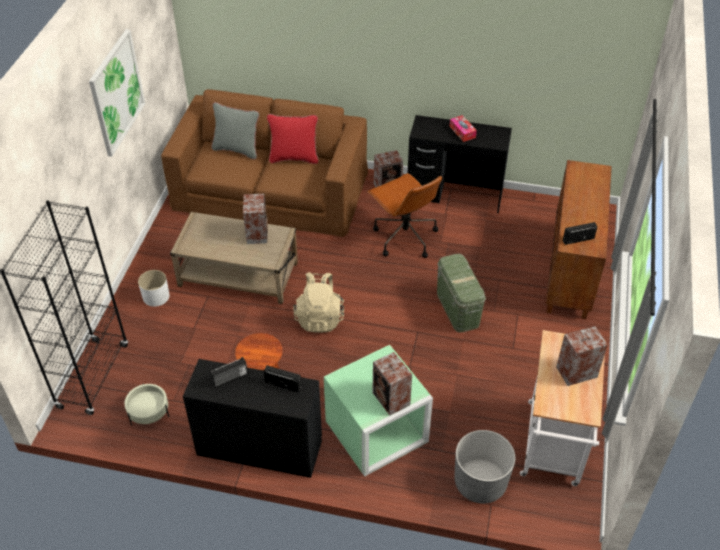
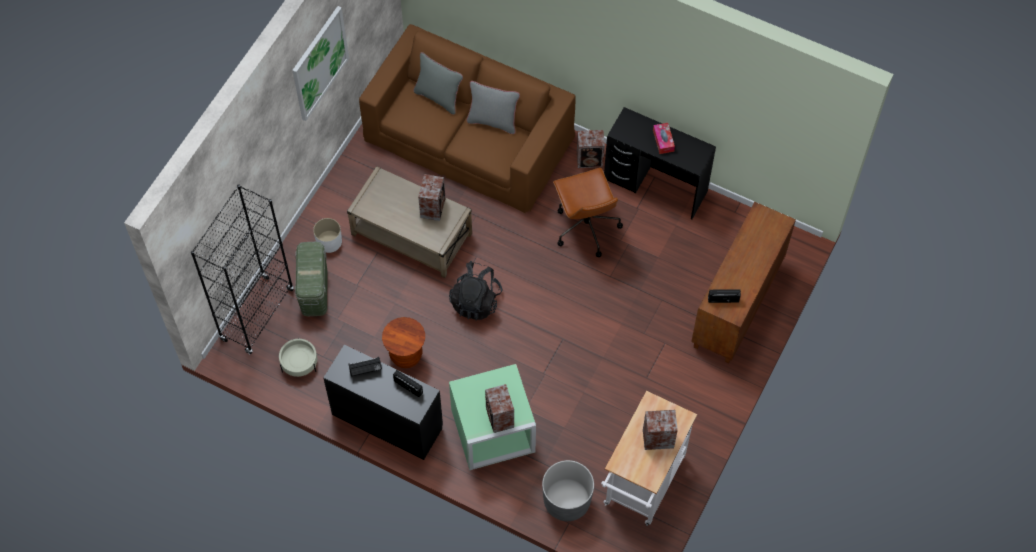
camera: 15 degrees right, 15 degrees up
red pillow [267,114,318,164] -> grey pillow [466,81,520,134]
beige backpack [293,272,344,333] -> black backpack [449,261,503,320]
green storage box [437,254,486,333] -> green storage box moved to [295,242,328,316]

